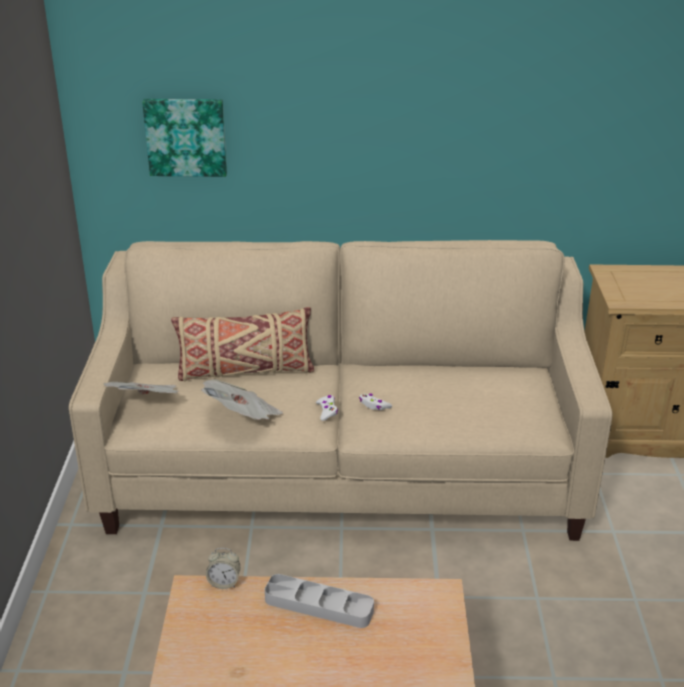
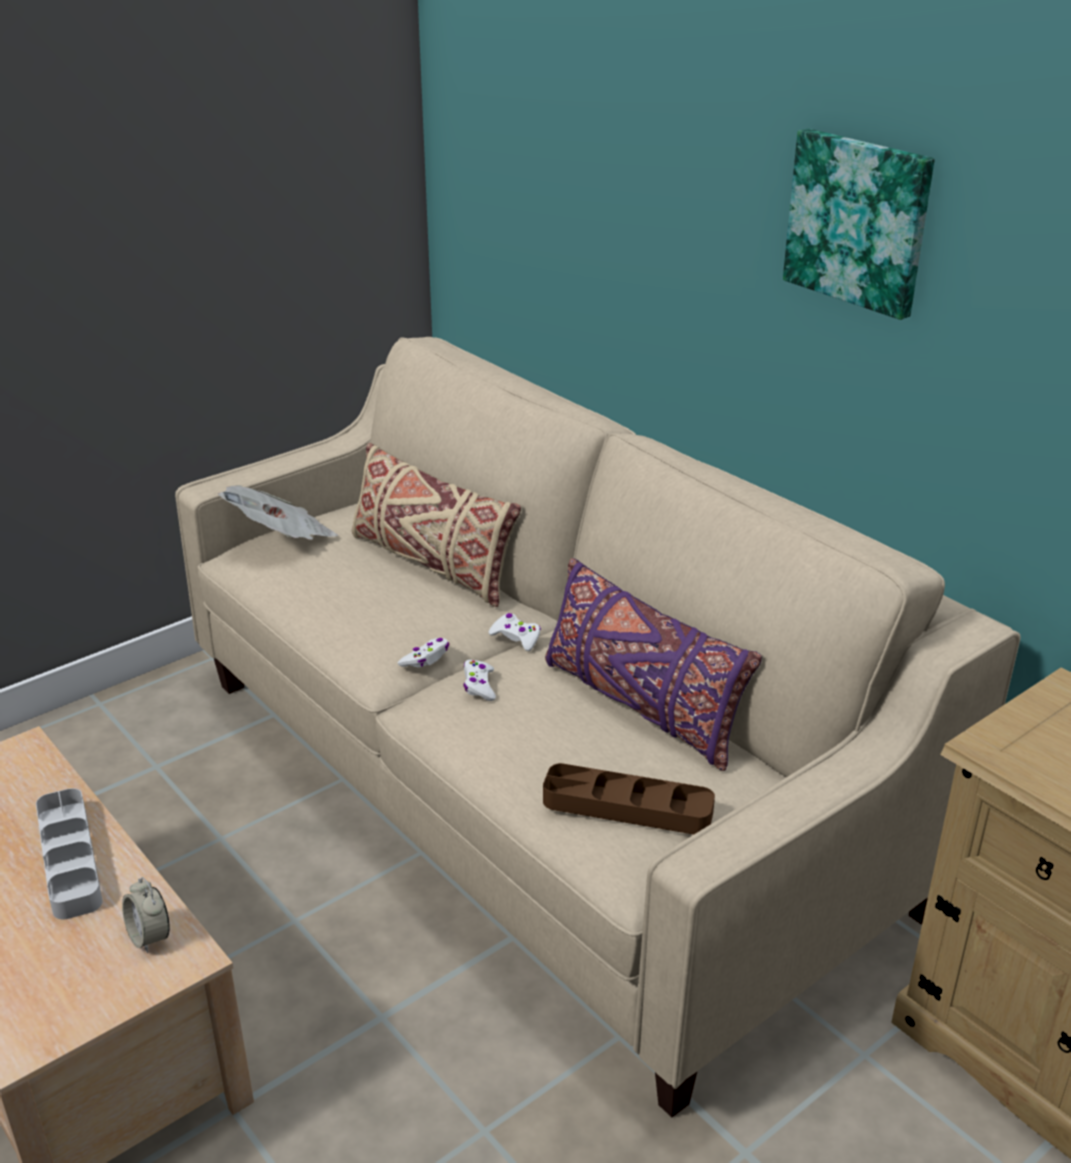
camera: 50 degrees right, 0 degrees up
picture [142,99,227,177] -> picture moved to [783,129,934,320]
newspaper [201,379,283,420] -> none
alarm clock [206,548,240,589] -> alarm clock moved to [122,877,170,953]
none -> white game controller [489,613,541,651]
none -> brown tray [543,763,715,835]
none -> purple pillow [545,558,762,771]

